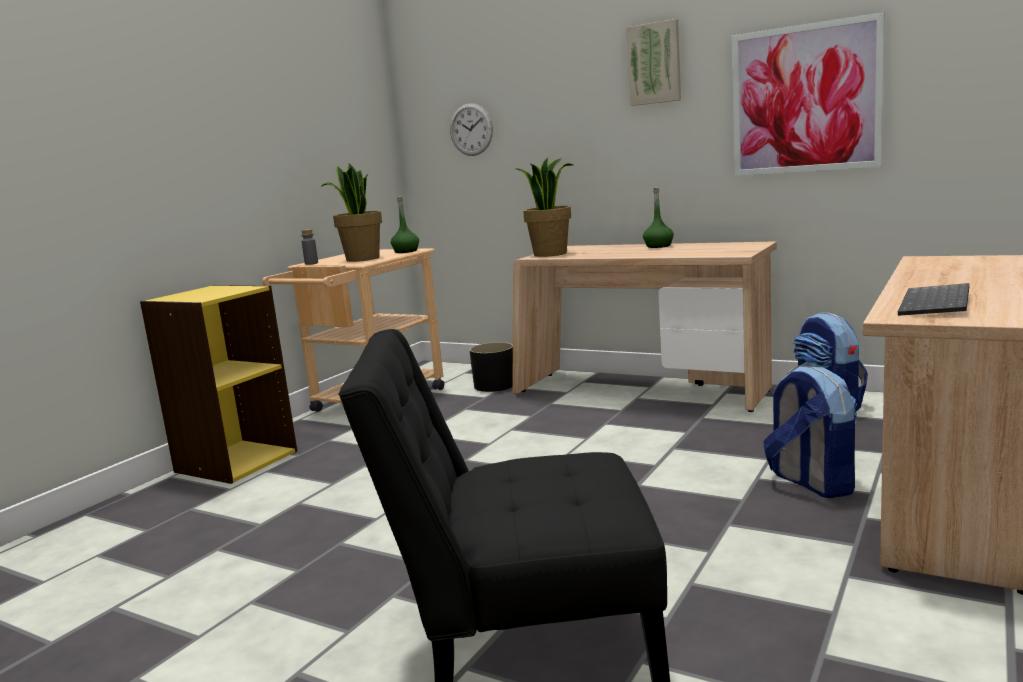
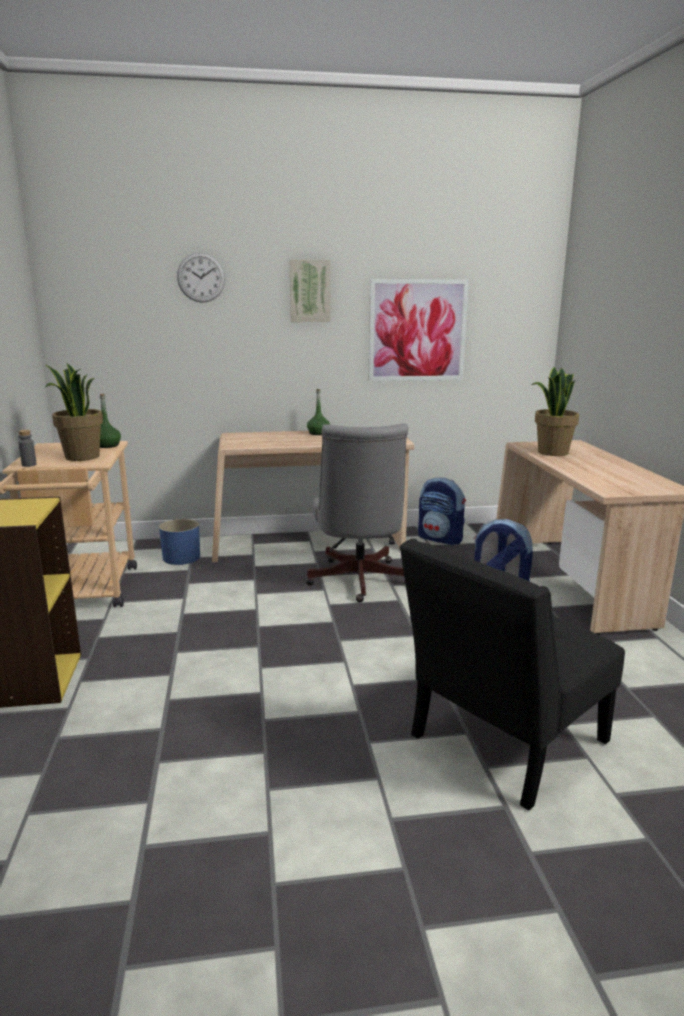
camera: 40 degrees left, 5 degrees up
wall clock [450,103,493,156] -> wall clock moved to [177,252,225,303]
black planter [469,342,513,392] -> blue planter [159,519,200,565]
potted plant [514,157,573,257] -> potted plant moved to [532,367,579,456]
keyboard [898,283,969,316] -> none
none -> grey office chair [306,424,408,602]

